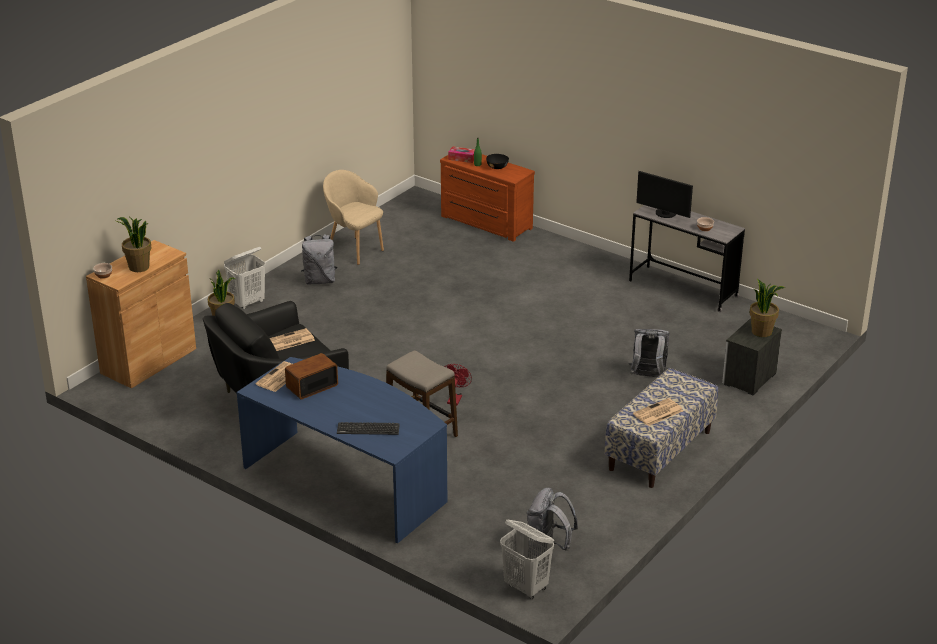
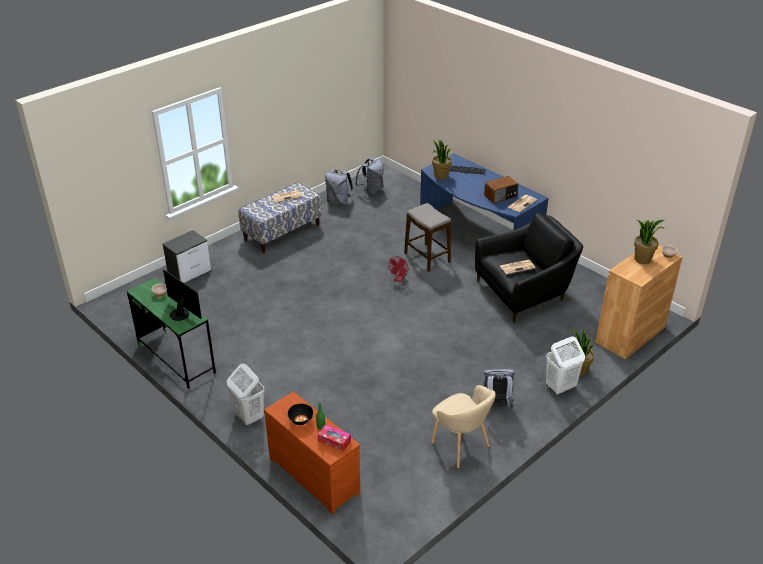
camera: 170 degrees left, 5 degrees up
white laundry basket [500,520,554,599] -> white laundry basket moved to [227,364,265,425]
grey desk [629,205,745,312] -> green desk [127,278,216,389]
grey backpack [629,329,670,377] -> grey backpack moved to [325,169,353,205]
potted plant [750,279,785,337] -> potted plant moved to [432,139,452,180]

